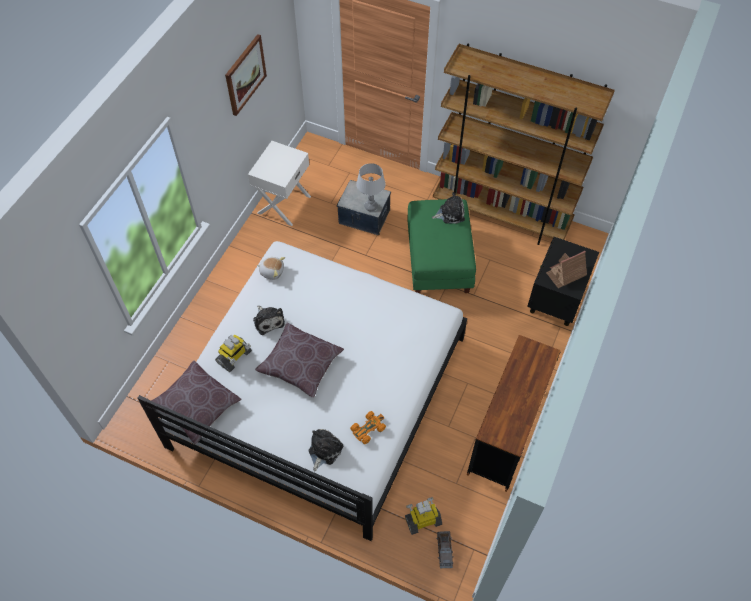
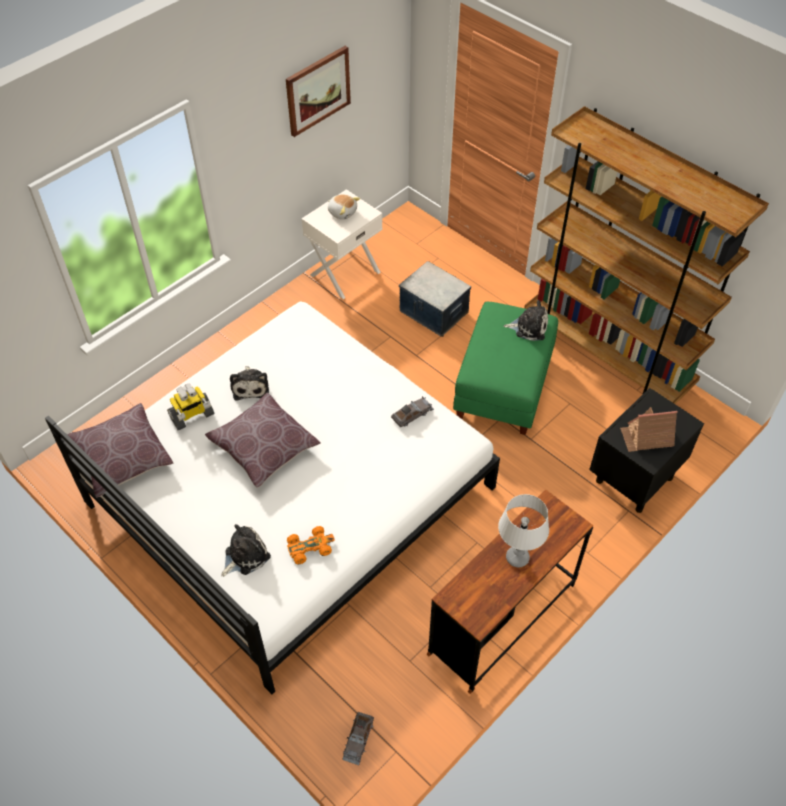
camera: 20 degrees right, 5 degrees down
plush toy [257,257,285,280] -> plush toy moved to [328,194,360,220]
grey table lamp [356,163,386,211] -> grey table lamp moved to [498,494,549,567]
toy robot [405,497,442,535] -> none
none -> grey toy car [391,396,434,427]

